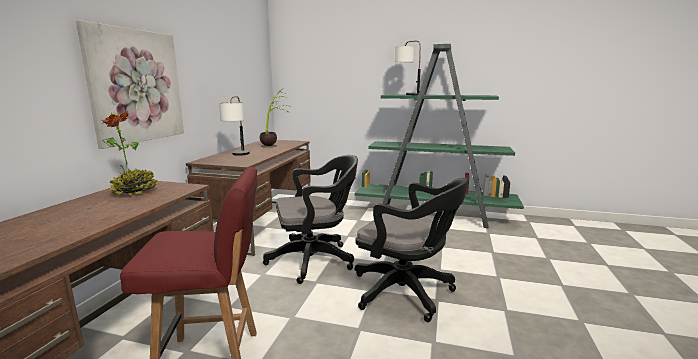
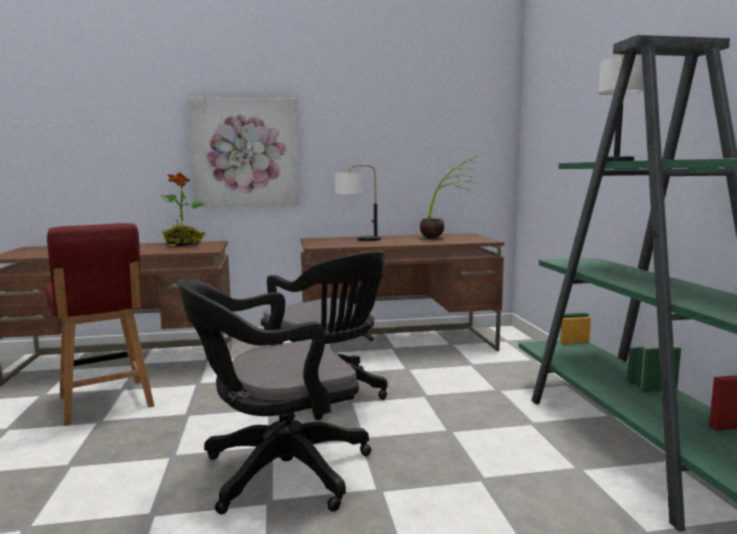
camera: 65 degrees right, 5 degrees down
black office chair [355,178,469,322] -> black office chair turned 60 degrees clockwise [177,279,371,514]

